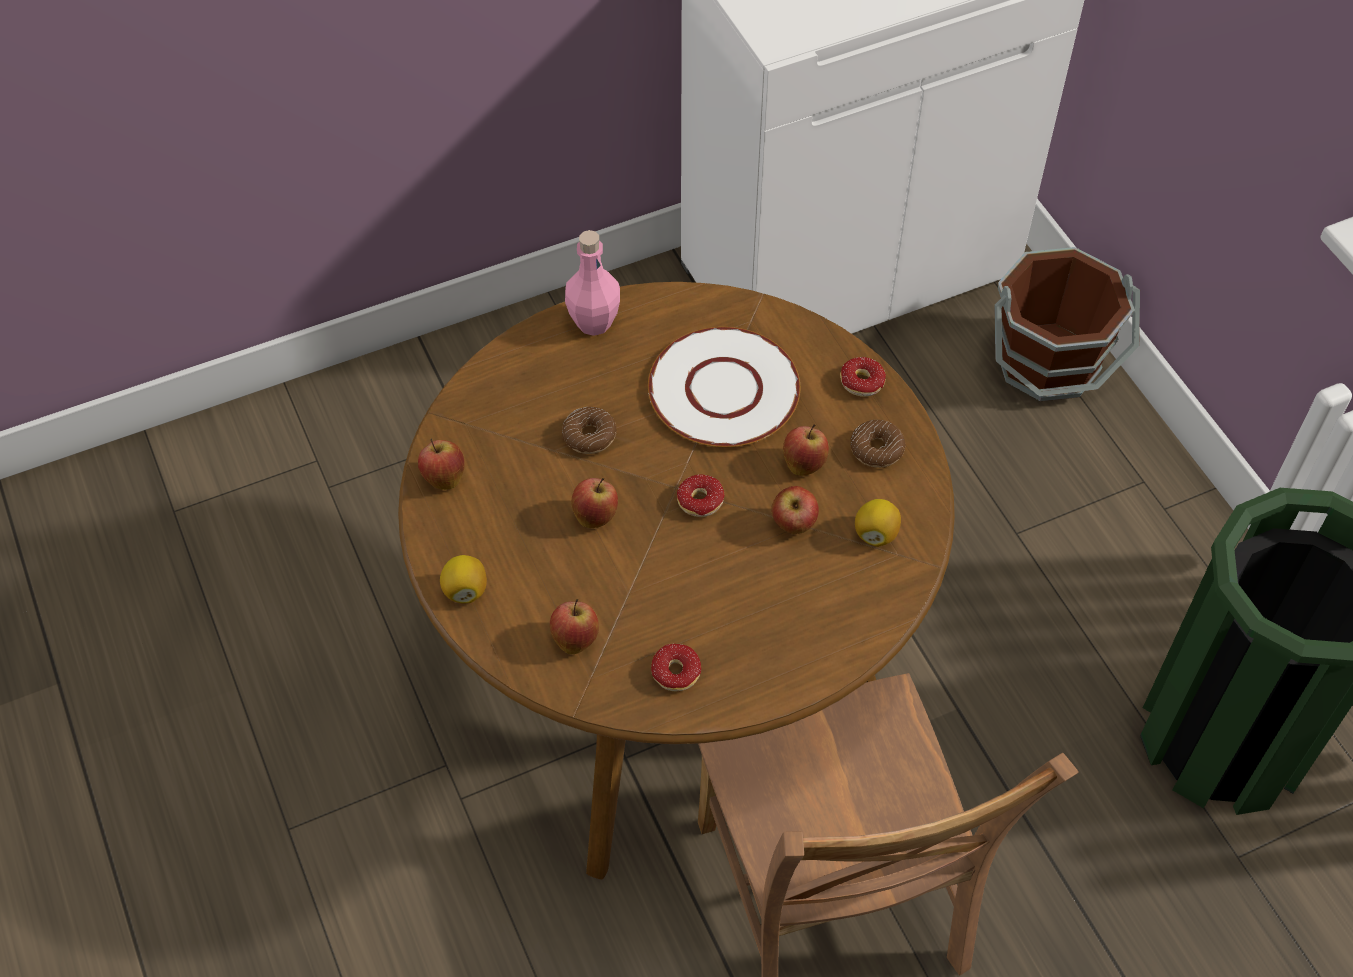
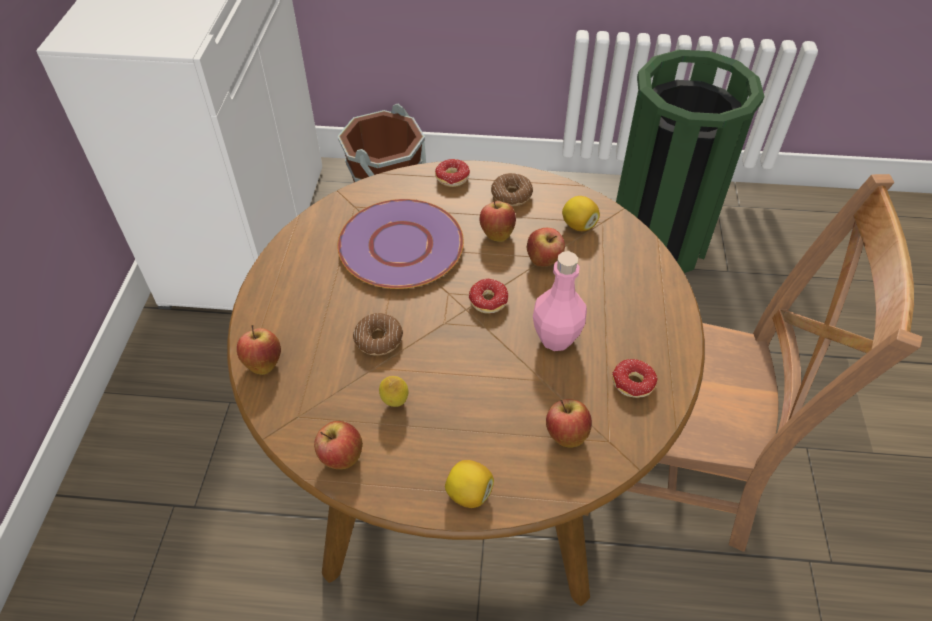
camera: 60 degrees left, 5 degrees down
pink bottle [565,230,620,336] -> pink bottle moved to [533,251,587,351]
apple [571,478,618,528] -> apple moved to [237,325,281,375]
white plate [648,327,800,447] -> purple plate [337,199,464,289]
none -> lemon [379,376,408,407]

